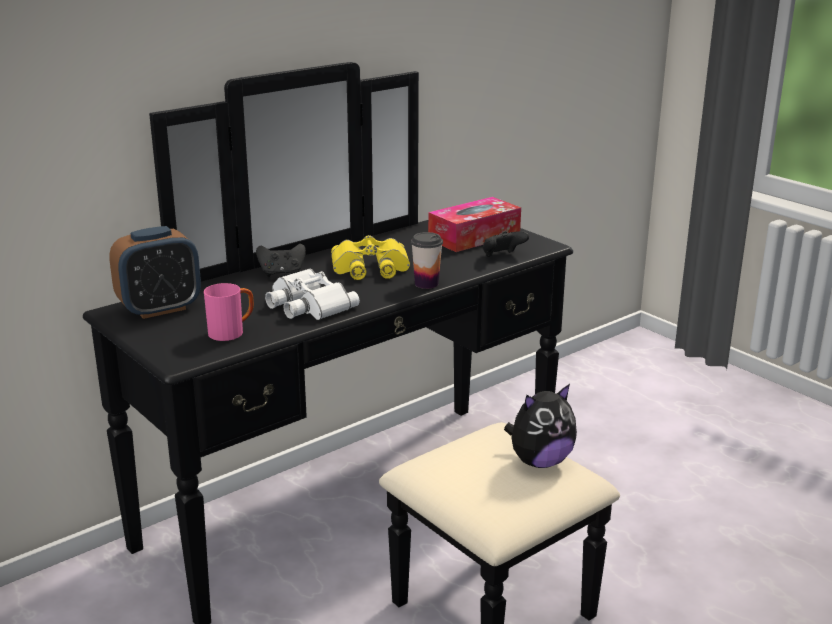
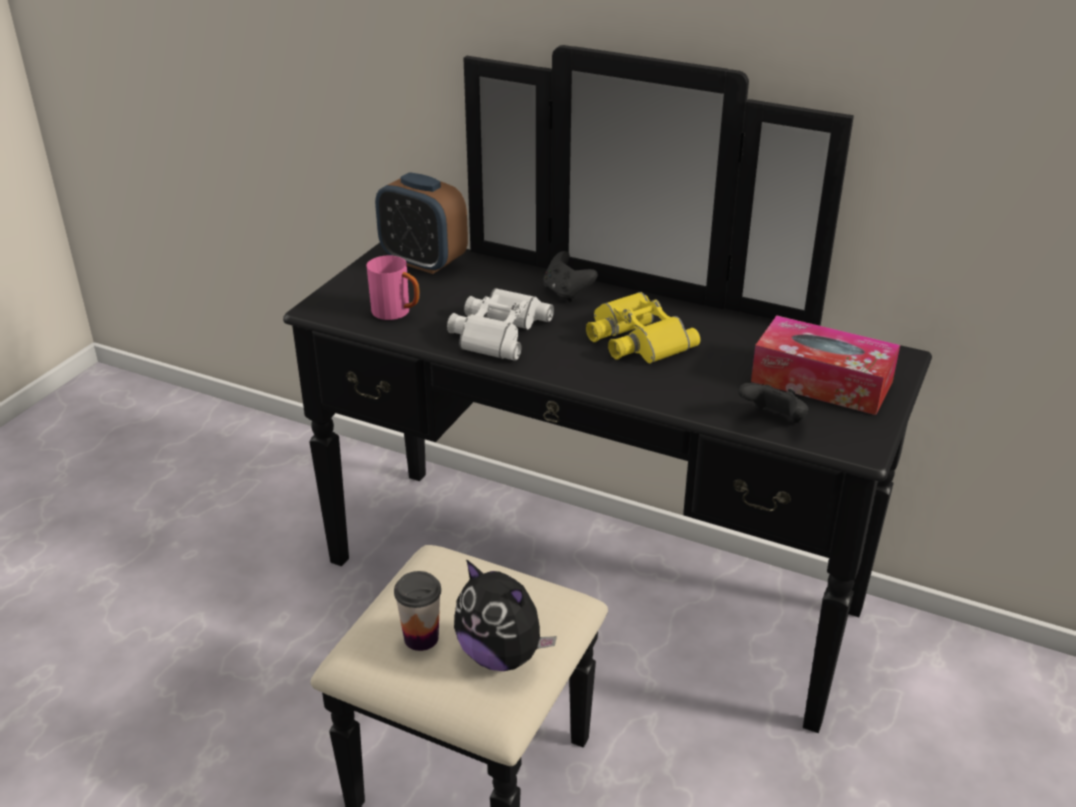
camera: 65 degrees right, 10 degrees up
cup [411,232,443,289] -> cup moved to [394,571,441,651]

